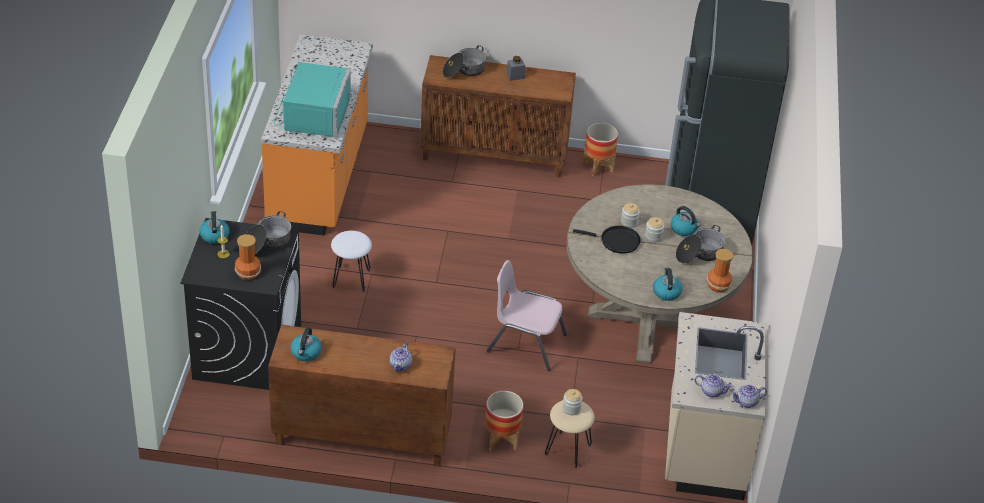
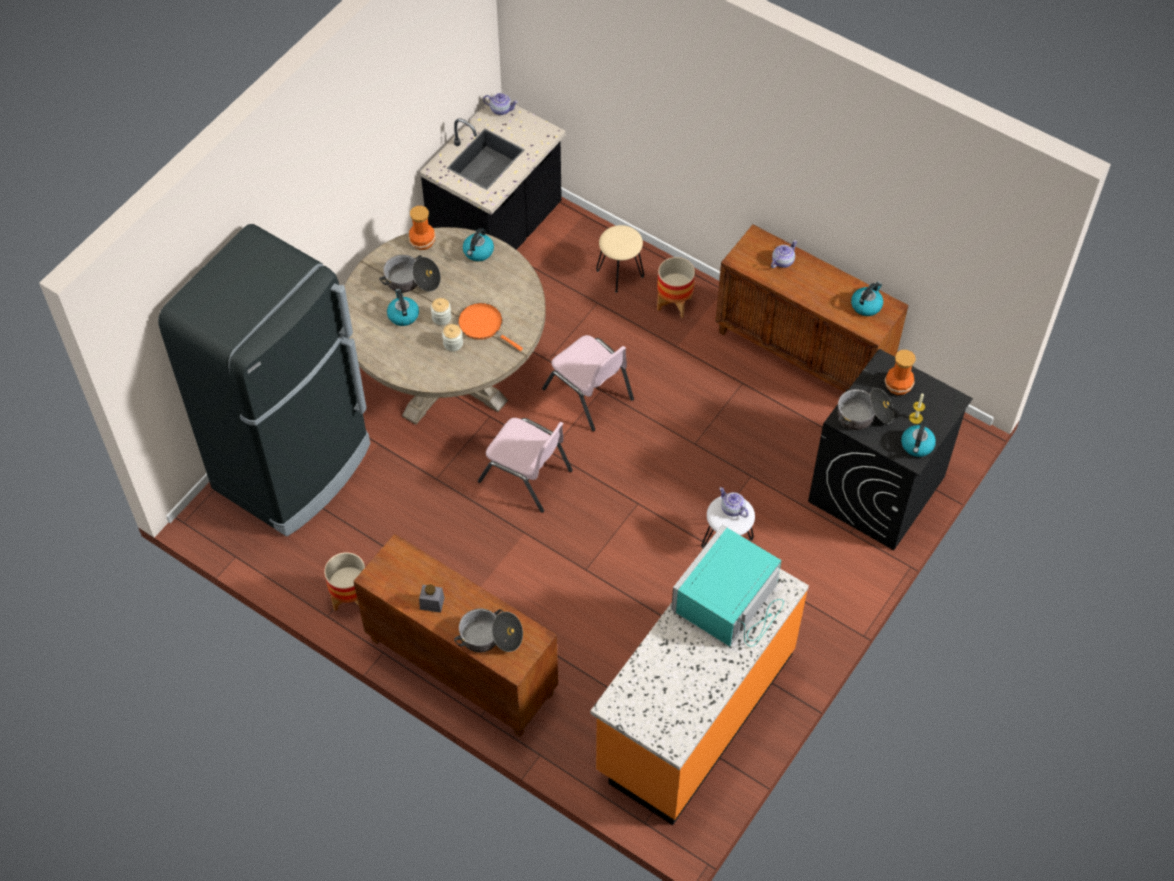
camera: 150 degrees left, 15 degrees up
jar [562,389,583,415] -> none
black frying pan [573,226,641,254] -> orange frying pan [458,303,523,351]
beige counter [665,312,767,500] -> black counter [420,100,566,250]
teapot [695,374,733,398] -> teapot moved to [719,487,749,518]
none -> pink chair [478,418,573,513]

